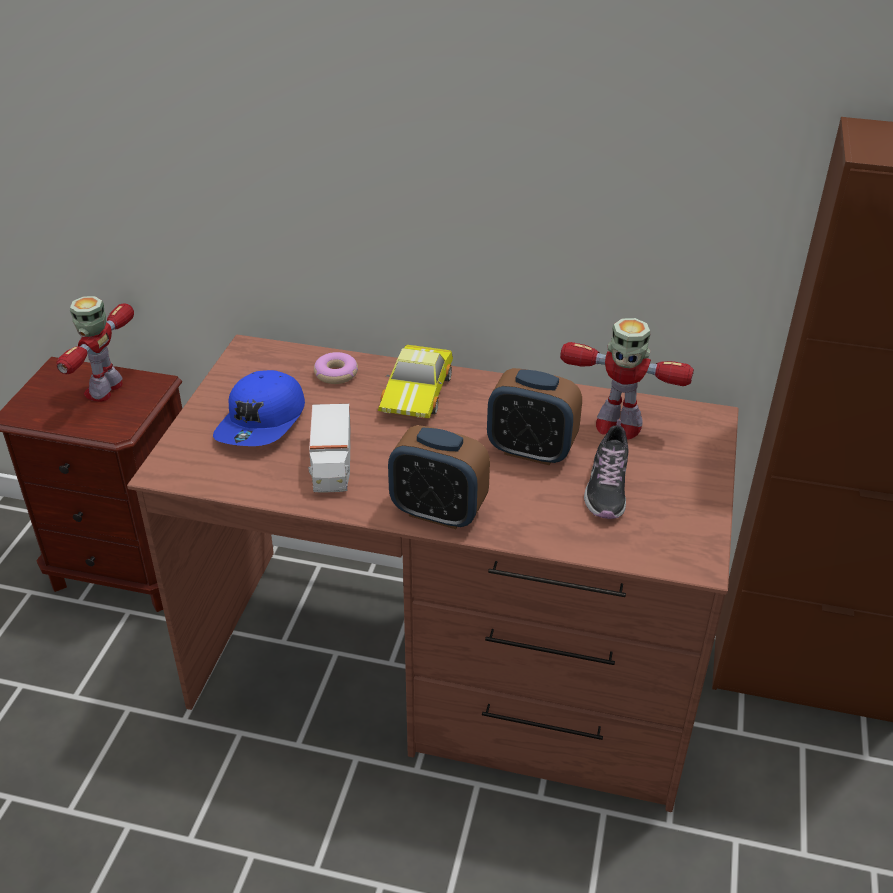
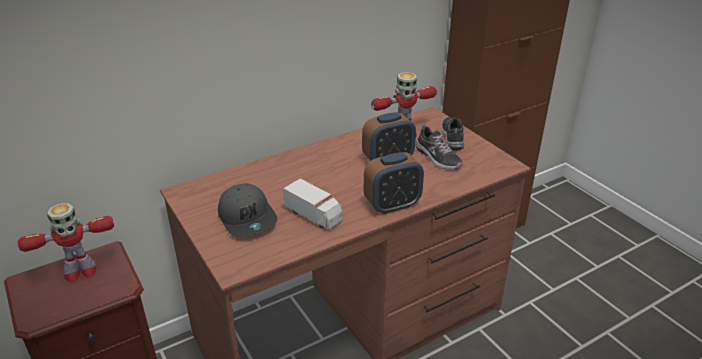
camera: 45 degrees left, 5 degrees down
toy robot [56,296,134,402] -> toy robot turned 90 degrees counterclockwise [18,203,114,283]
blue cap [213,370,305,446] -> grey cap [218,183,277,238]
donut [314,352,358,384] -> none
toy car [378,345,453,418] -> none
none -> shoe [441,117,464,150]

